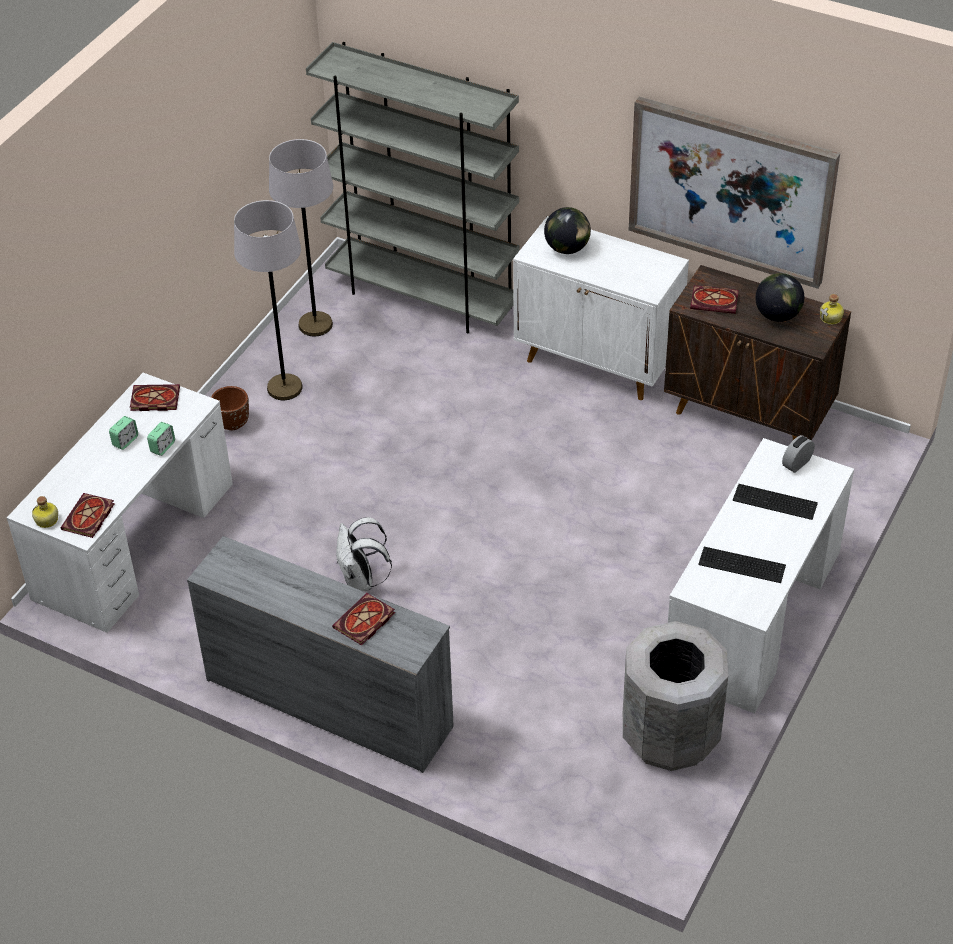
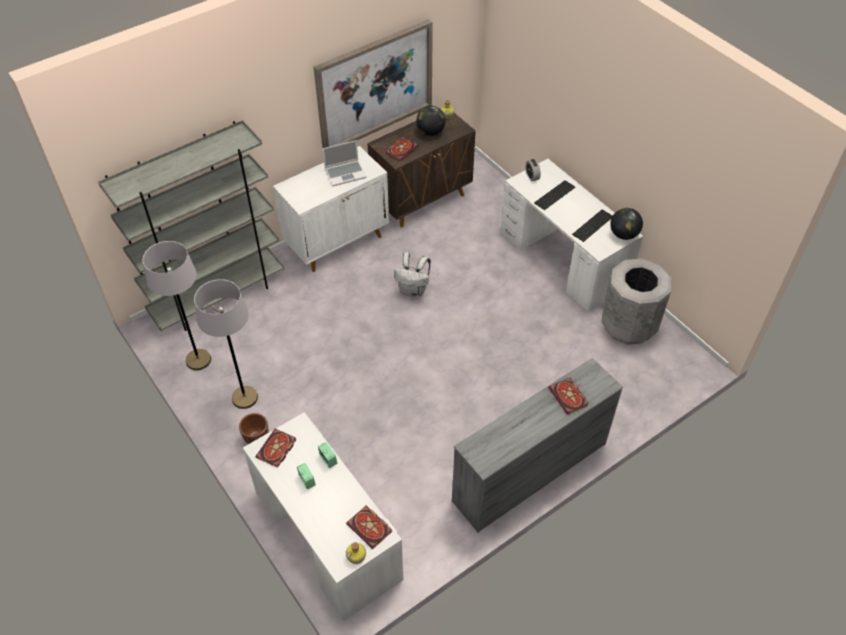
camera: 65 degrees left, 5 degrees up
white backpack [336,517,392,591] -> white backpack moved to [394,252,431,297]
globe [544,207,591,254] -> globe moved to [610,208,643,240]
none -> laptop [323,140,366,186]

